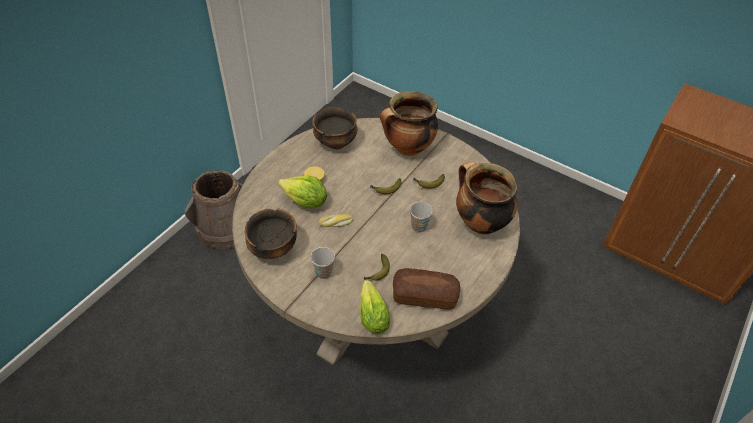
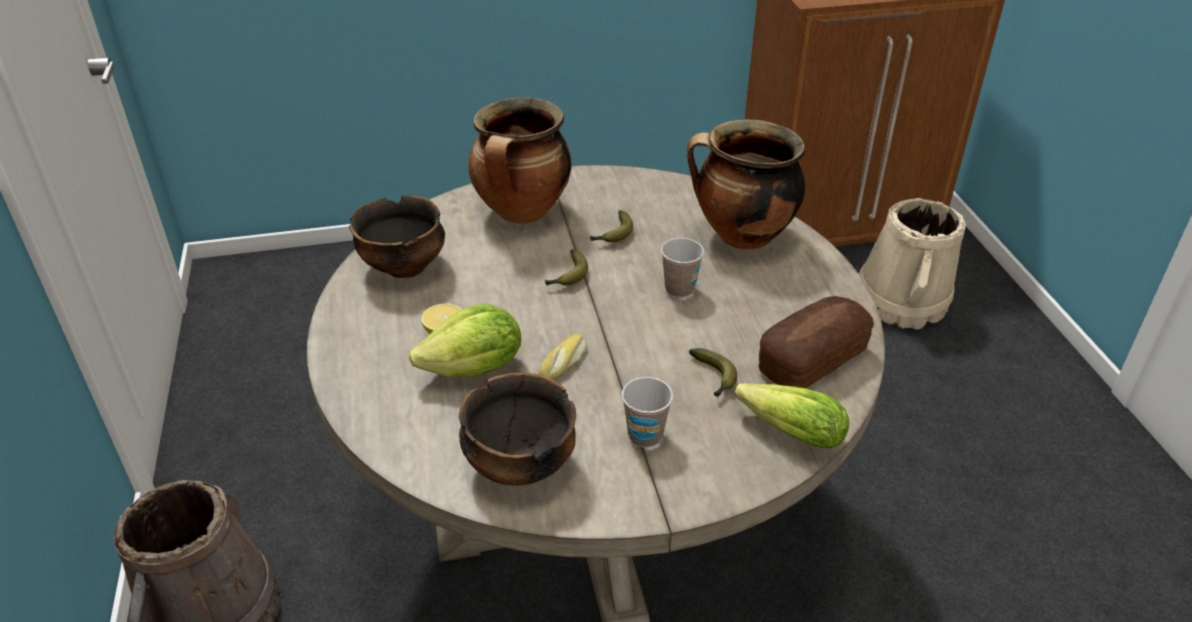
camera: 45 degrees left, 10 degrees down
none -> beige bucket [858,198,966,329]

